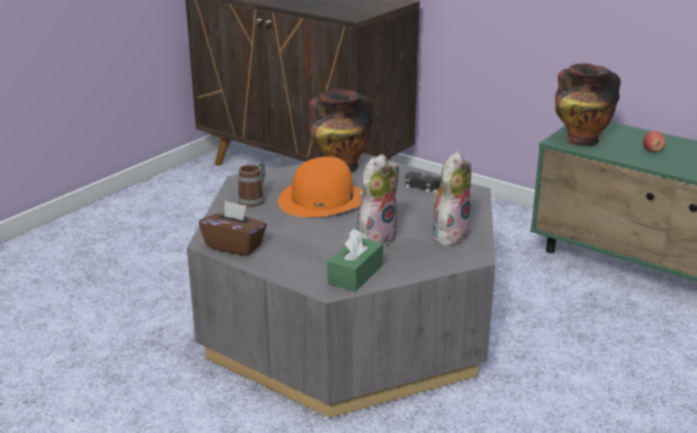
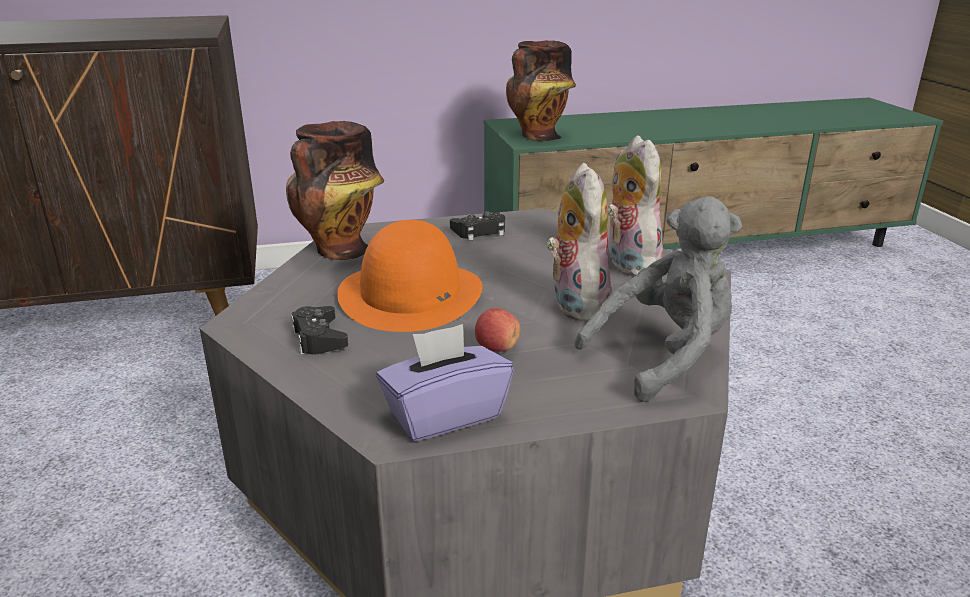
camera: 50 degrees left, 0 degrees up
brown tissue box [199,201,267,256] -> purple tissue box [376,324,513,441]
mug [238,161,265,207] -> black game controller [291,306,348,355]
green tissue box [327,229,383,292] -> grey plush toy [575,196,742,402]
apple [643,131,666,152] -> apple moved to [475,308,520,352]

